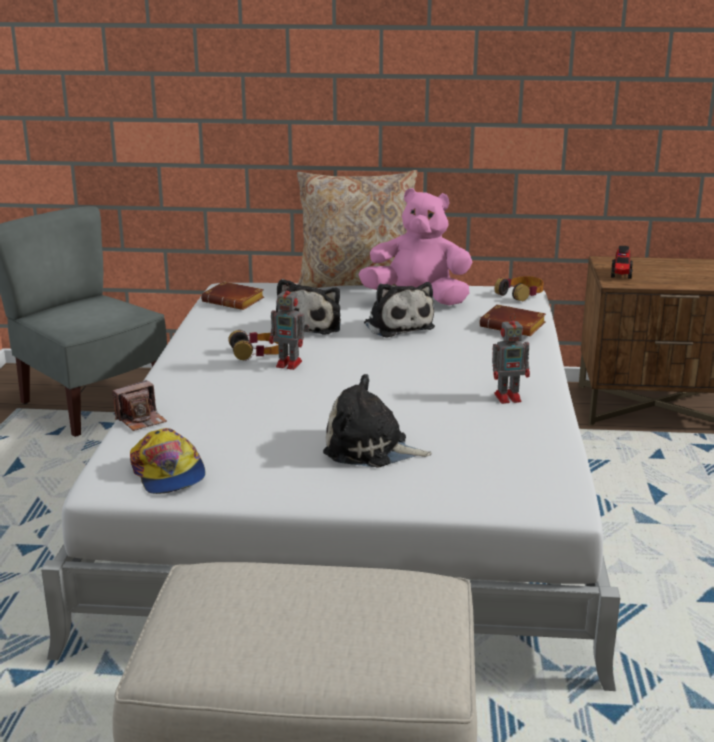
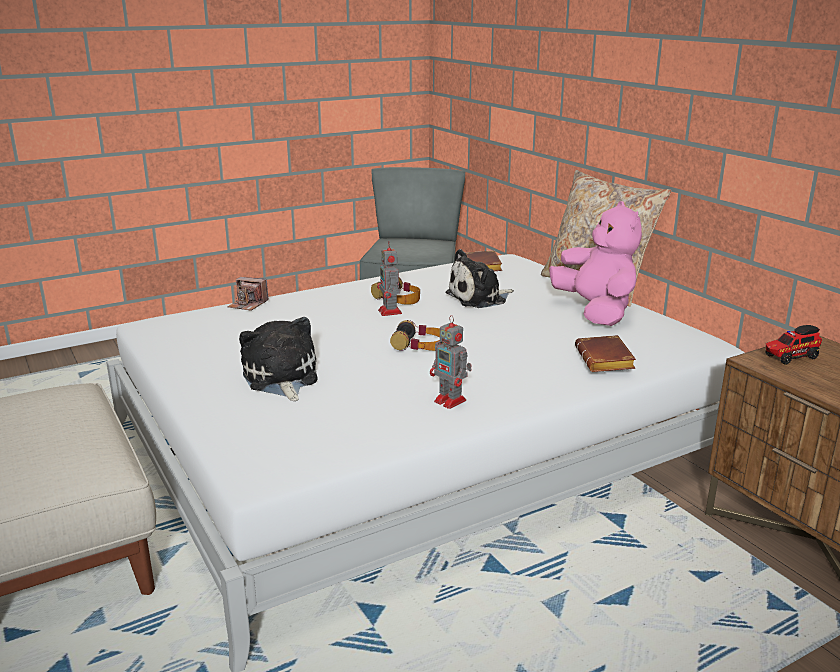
camera: 55 degrees right, 0 degrees up
cap [130,428,206,494] -> none
plush toy [364,282,435,338] -> none
headphones [495,276,544,301] -> headphones moved to [390,320,443,351]

